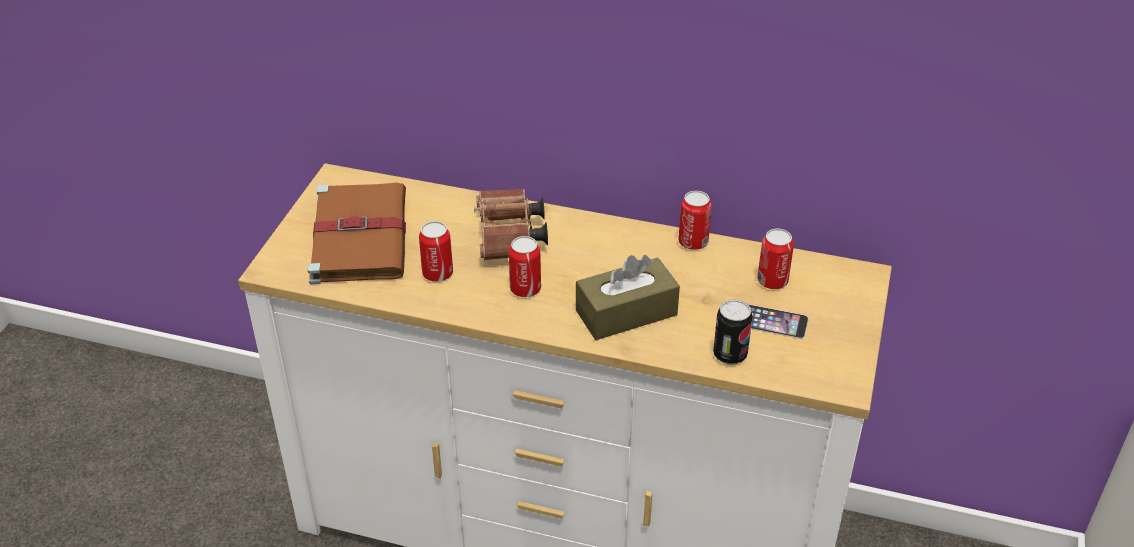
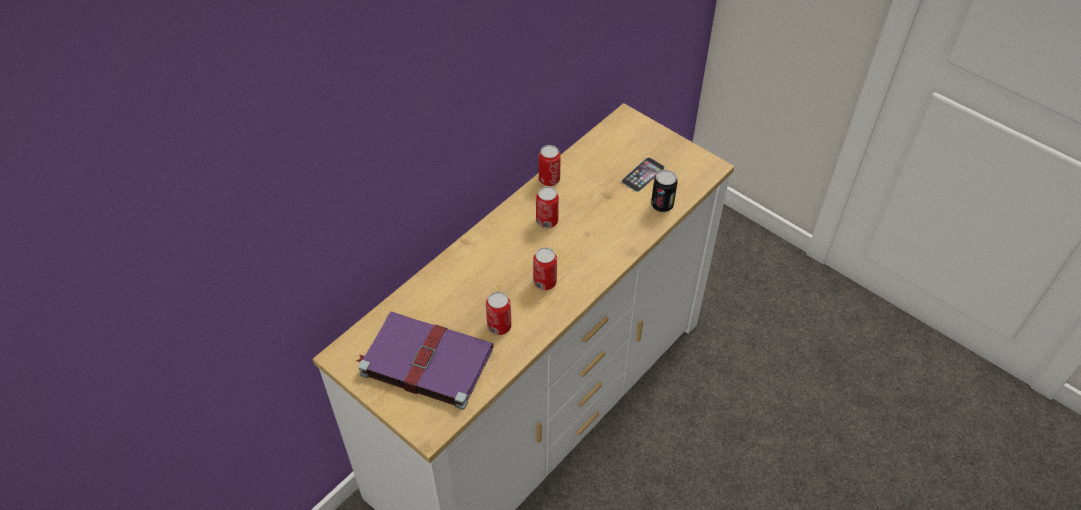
camera: 65 degrees left, 10 degrees up
brown book [308,183,406,284] -> purple book [356,311,494,410]
brown binoculars [474,189,548,260] -> none
brown tissue box [576,255,680,340] -> none
can [757,229,794,289] -> can moved to [536,187,559,228]

